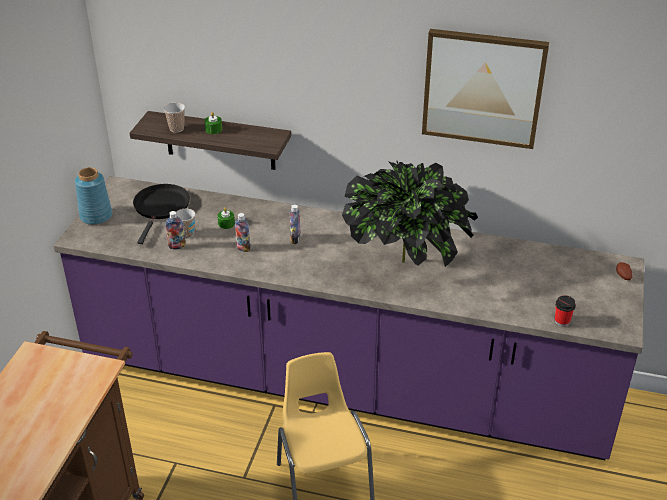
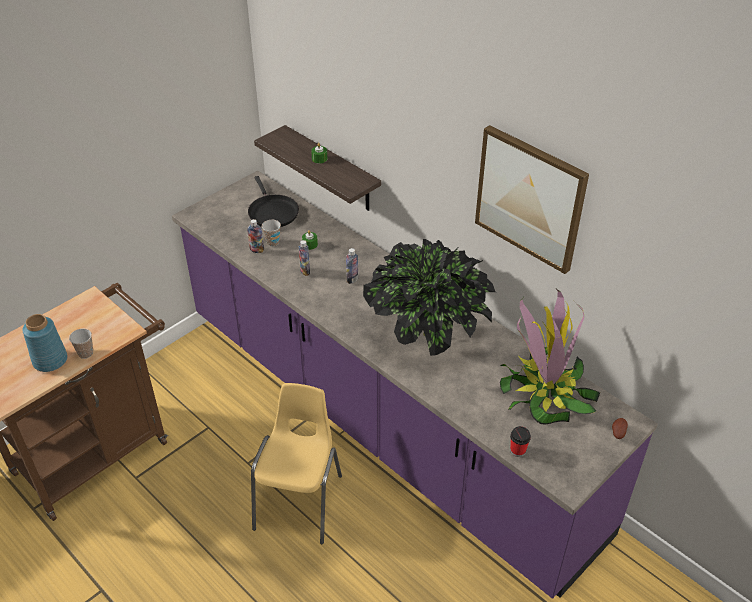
camera: 30 degrees right, 5 degrees up
blue vase [75,167,112,225] -> blue vase moved to [22,314,68,372]
black frying pan [133,184,190,244] -> black frying pan turned 120 degrees clockwise [248,176,299,227]
cup [164,102,185,133] -> cup moved to [69,329,93,359]
none -> potted plant [500,289,600,425]

